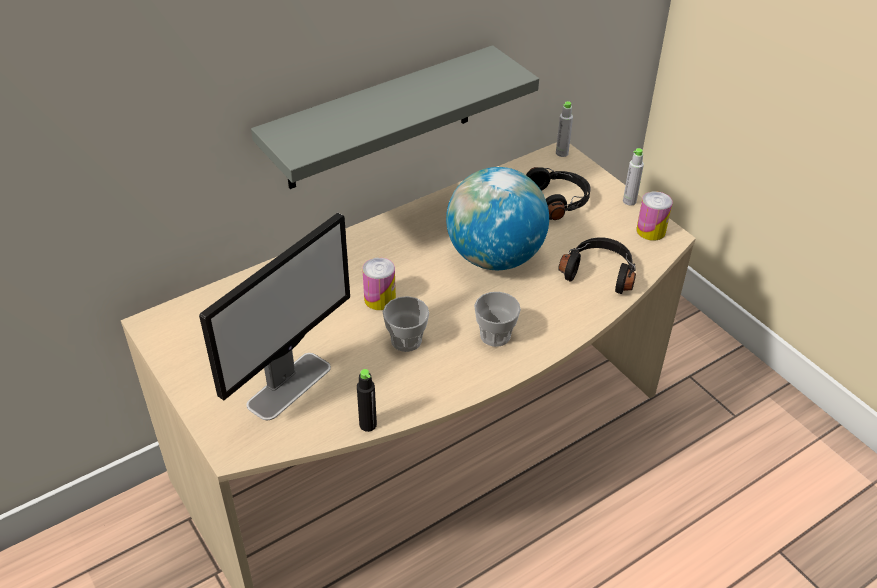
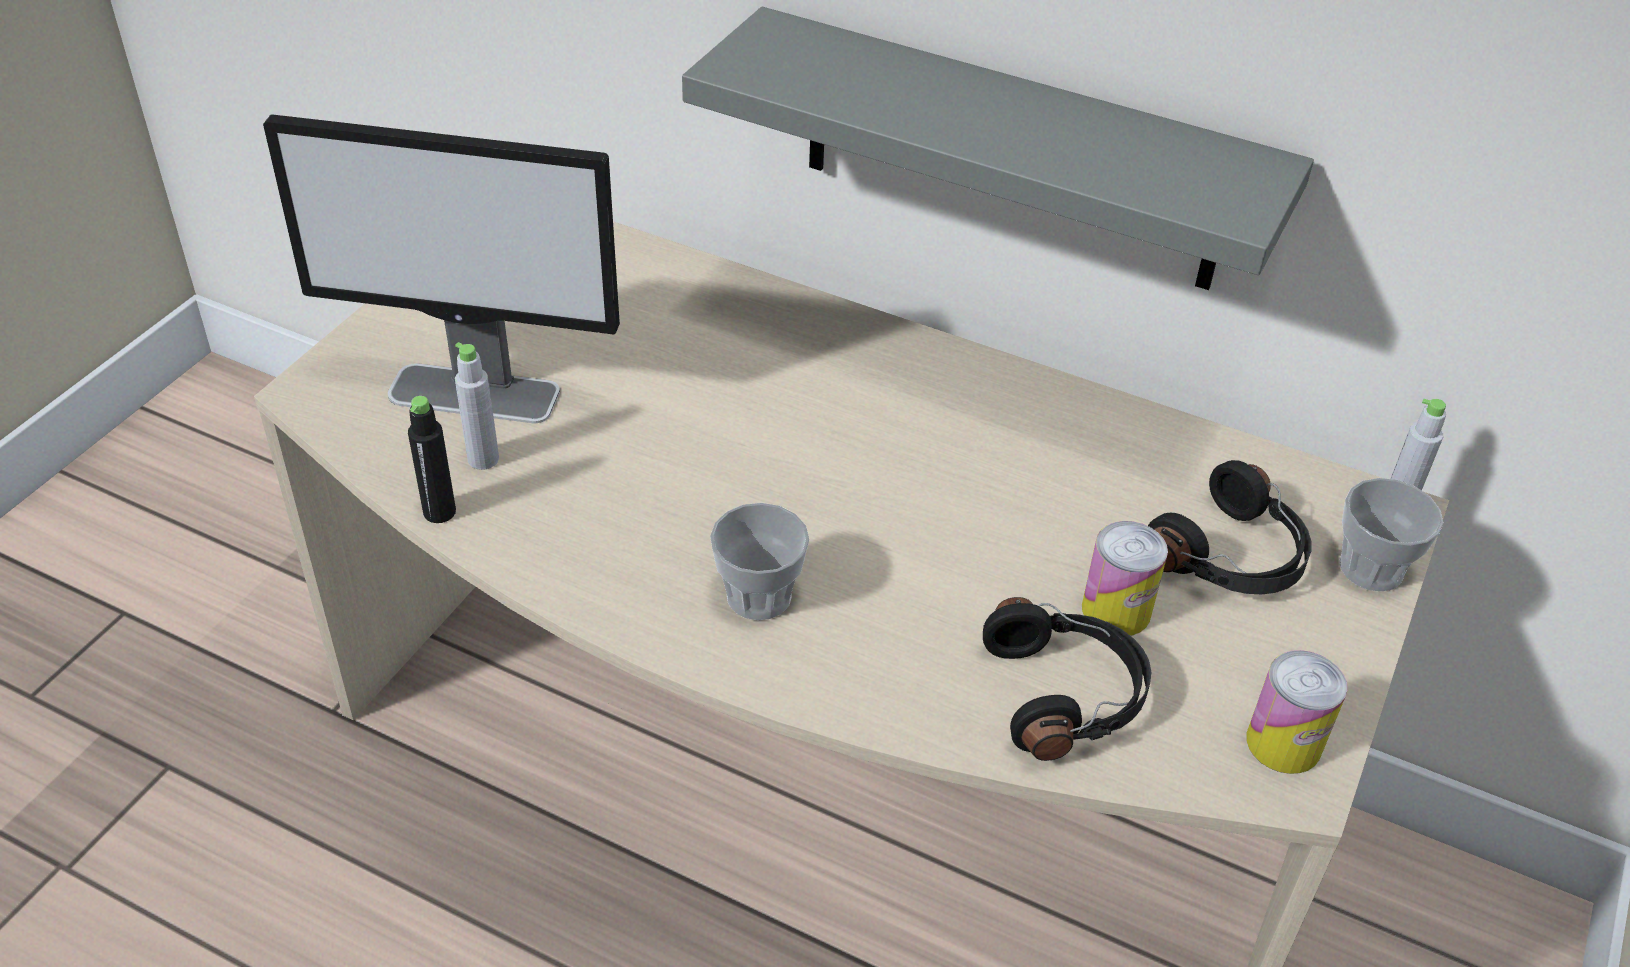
camera: 60 degrees right, 0 degrees up
can [362,258,396,310] -> can moved to [1082,521,1168,636]
cup [383,296,429,352] -> cup moved to [1339,478,1444,591]
globe [446,167,549,270] -> none
grey bottle [623,148,644,205] -> grey bottle moved to [455,342,499,470]

